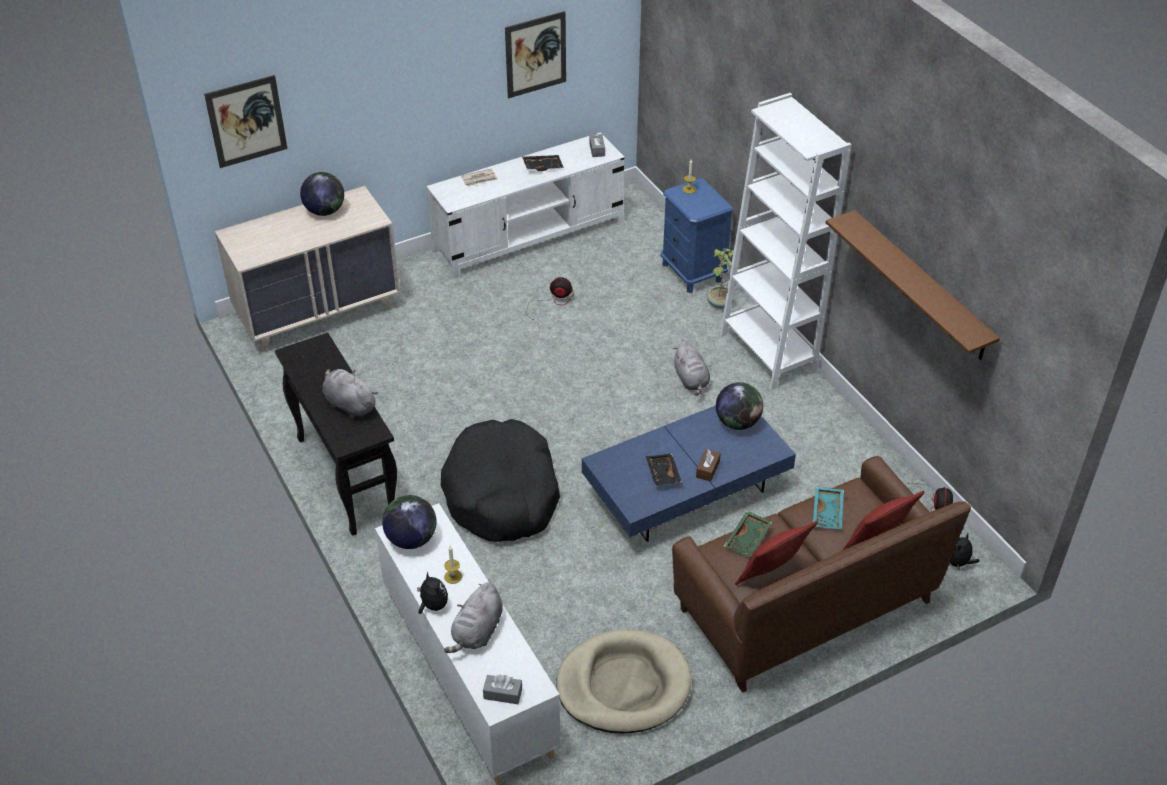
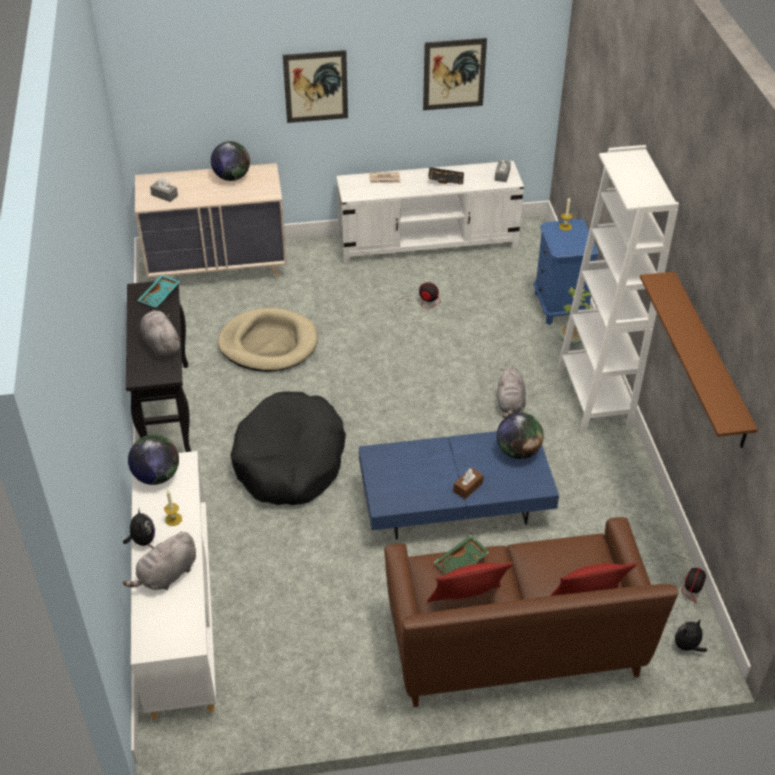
camera: 20 degrees right, 0 degrees up
picture [204,75,288,168] -> picture moved to [283,50,348,123]
grey tissue box [483,675,522,704] -> grey tissue box moved to [150,178,178,202]
beige dog bed [556,630,691,734] -> beige dog bed moved to [218,308,318,372]
black tray [646,454,682,485] -> none
turquoise tray [813,487,844,529] -> turquoise tray moved to [137,274,180,308]

